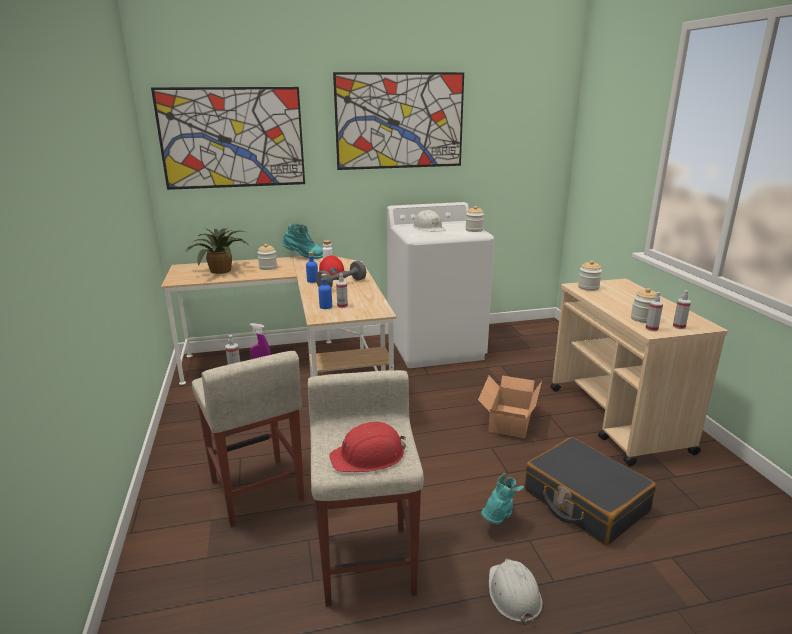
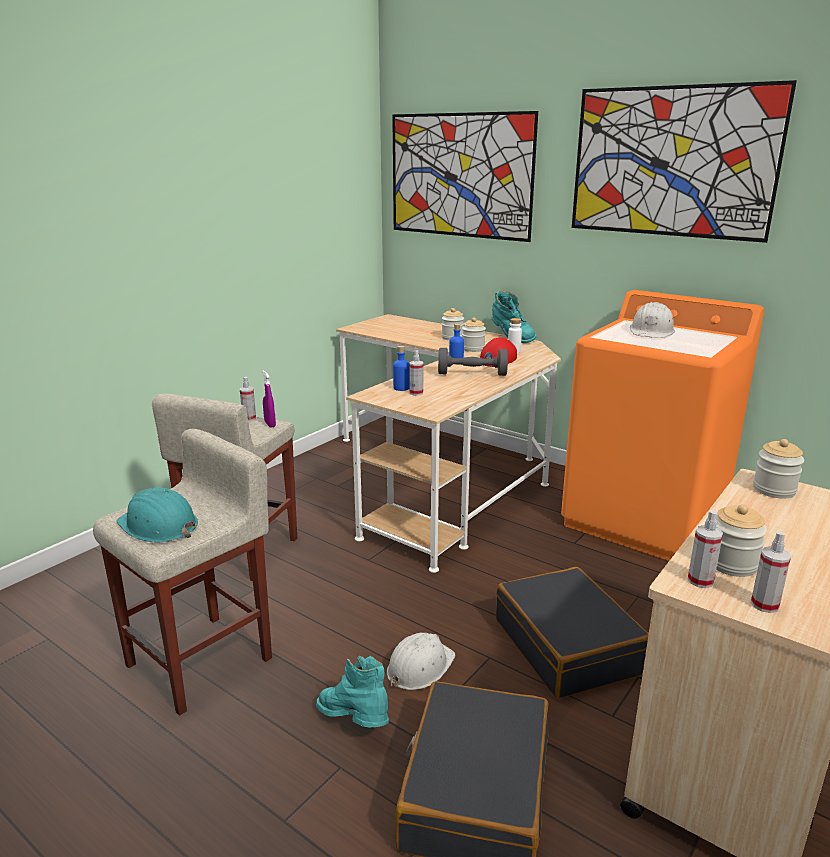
camera: 50 degrees right, 0 degrees up
potted plant [185,228,248,274] -> none
red hard hat [329,422,406,472] -> turquoise hard hat [116,487,198,543]
white washing machine [387,202,495,368] -> orange washing machine [561,290,764,561]
jar [466,206,484,232] -> jar moved to [462,317,486,352]
cardboard box [478,375,542,438] -> black suitcase [496,567,649,698]
turquoise boot [481,473,524,524] -> turquoise boot turned 120 degrees counterclockwise [316,656,389,727]
white hard hat [489,559,543,625] -> white hard hat moved to [387,633,456,690]

